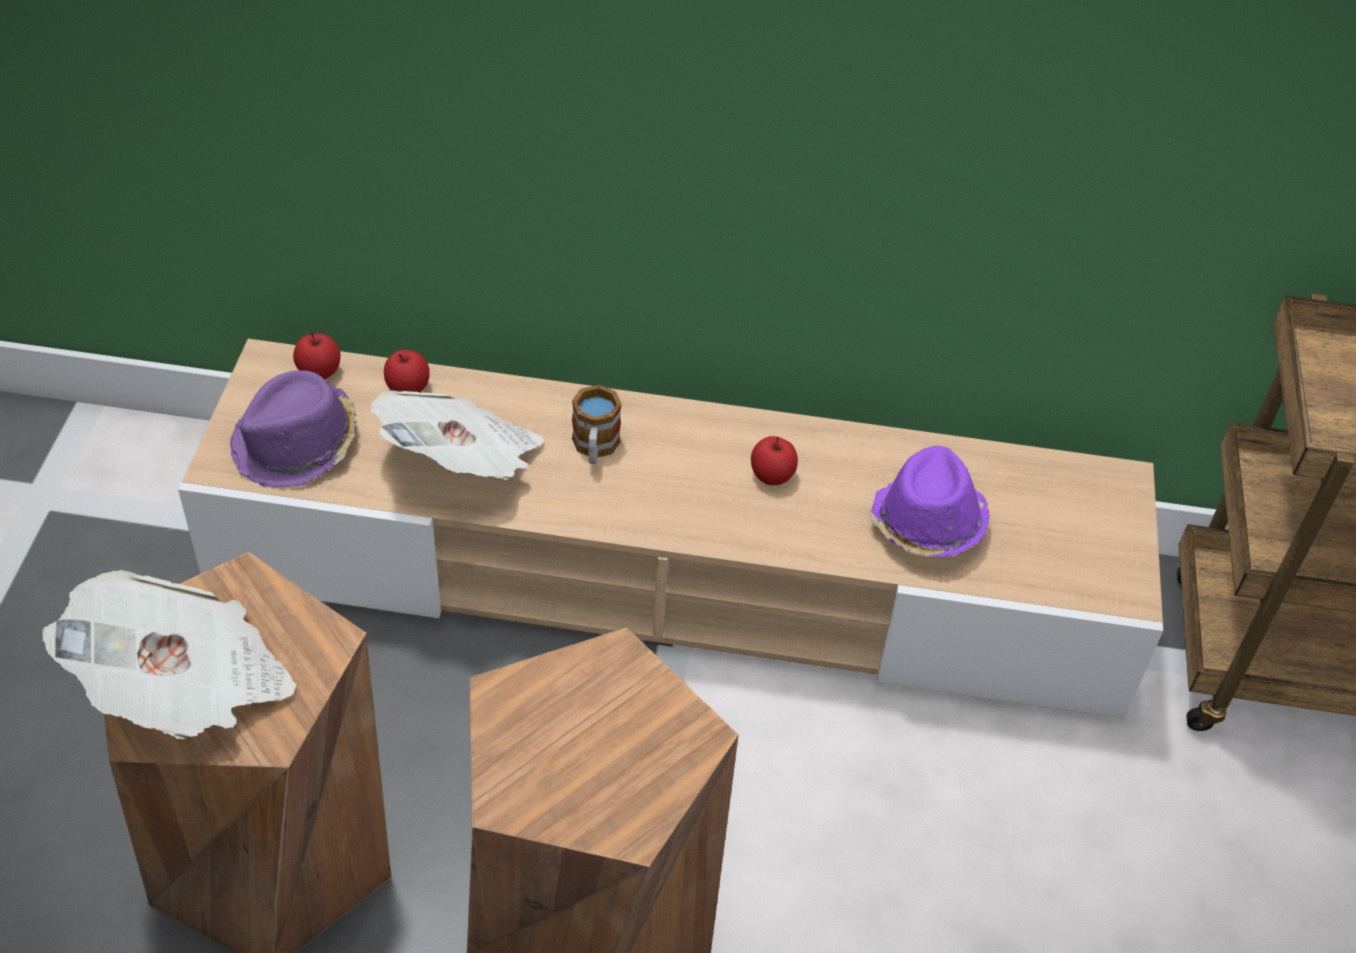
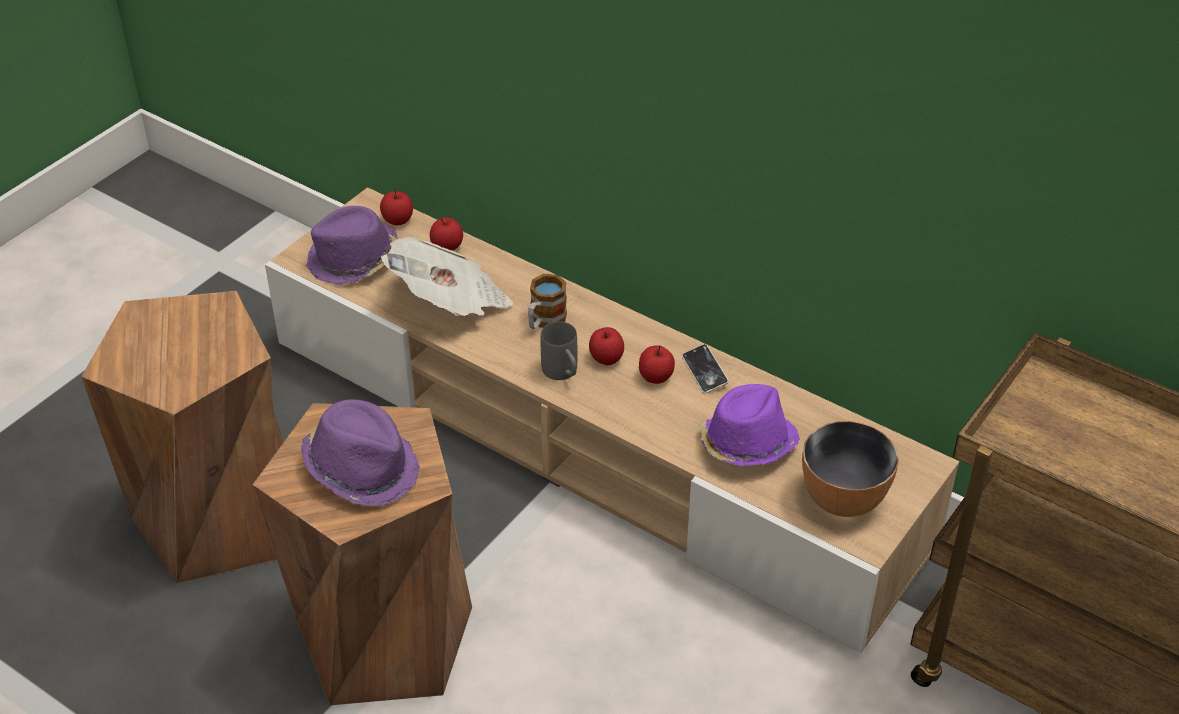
camera: 30 degrees right, 5 degrees down
newspaper [42,570,297,739] -> none
none -> purple hat [301,399,420,506]
none -> grey mug [541,321,577,380]
none -> apple [589,327,624,365]
none -> phone [682,344,729,394]
none -> bowl [802,421,899,517]

